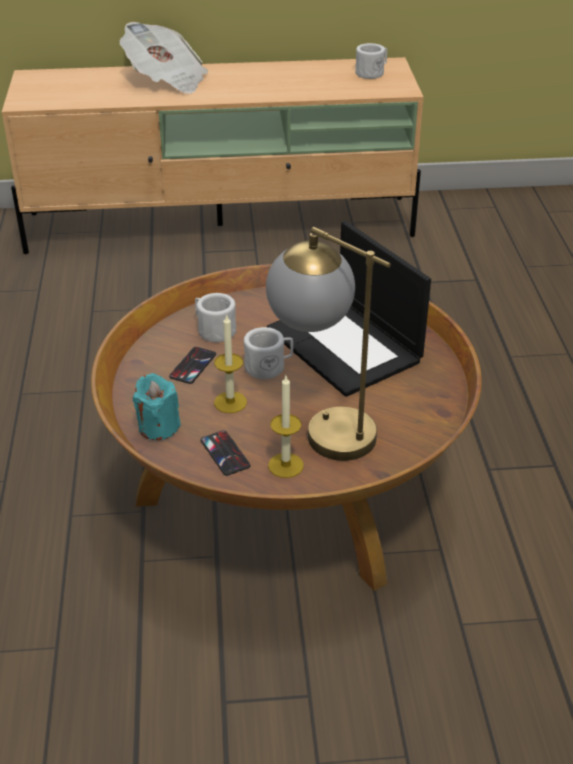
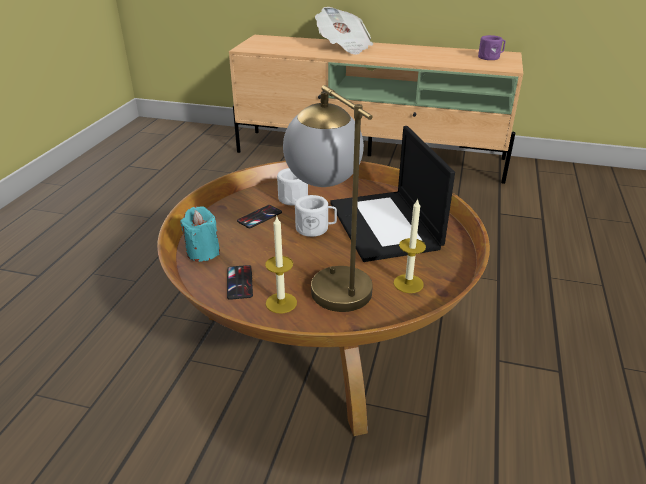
camera: 20 degrees right, 5 degrees down
candle [214,314,247,413] -> candle moved to [393,198,426,293]
white mug [355,43,387,79] -> purple mug [478,35,505,60]

